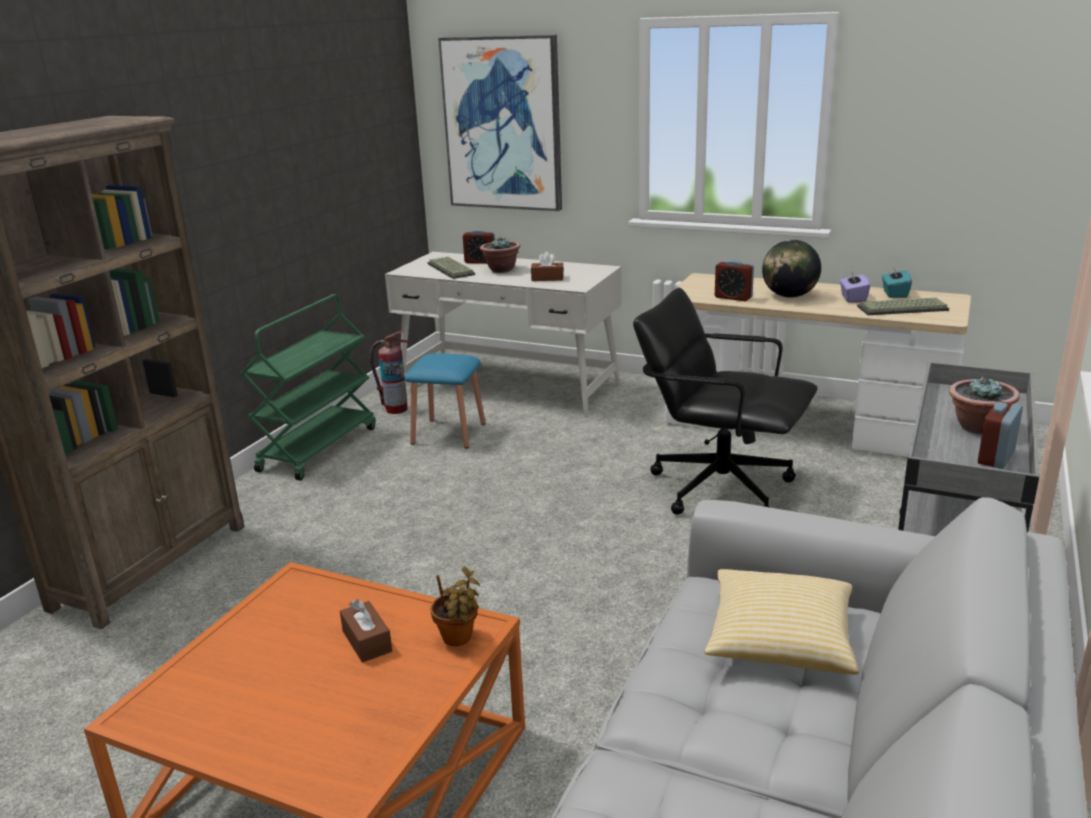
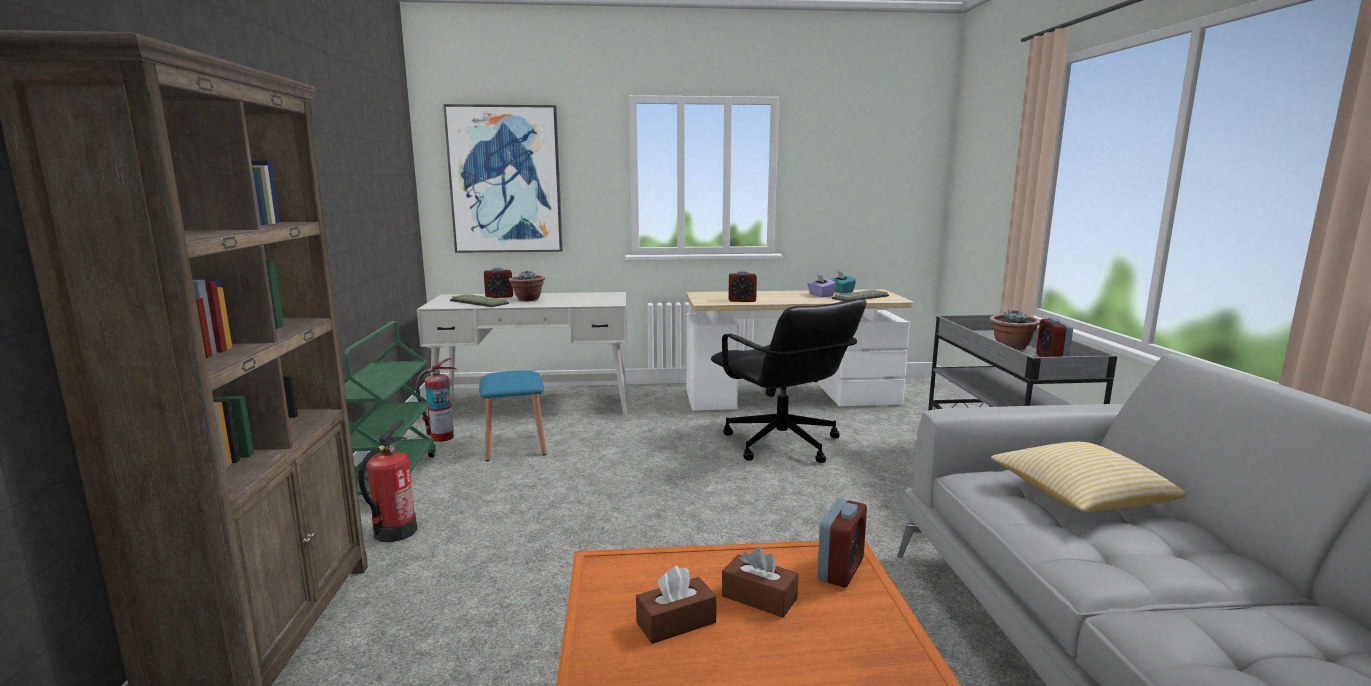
camera: 30 degrees left, 10 degrees down
potted plant [430,567,480,646] -> alarm clock [817,499,867,587]
brown tissue box [531,252,564,281] -> brown tissue box moved to [636,566,717,644]
black office chair [633,287,818,515] -> black office chair turned 120 degrees counterclockwise [711,299,866,463]
globe [762,240,821,298] -> none
none -> fire extinguisher [358,420,417,542]

